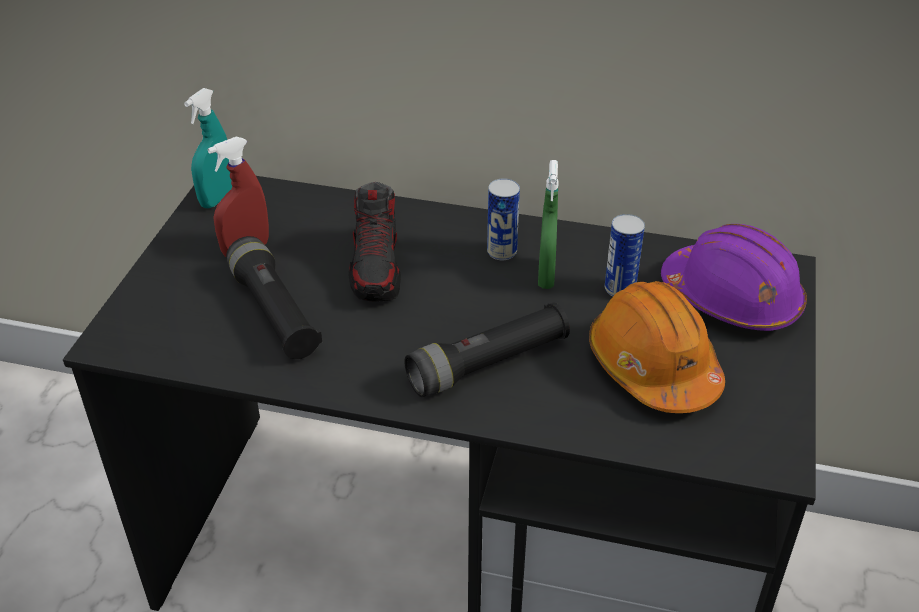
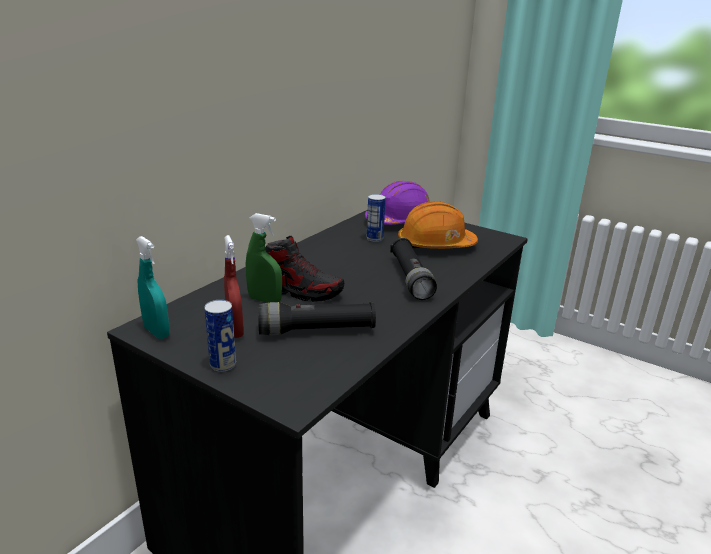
camera: 70 degrees left, 15 degrees down
can [487,178,520,260] -> can moved to [204,300,236,372]
green spray bottle [538,160,559,289] -> green spray bottle moved to [246,213,282,303]

